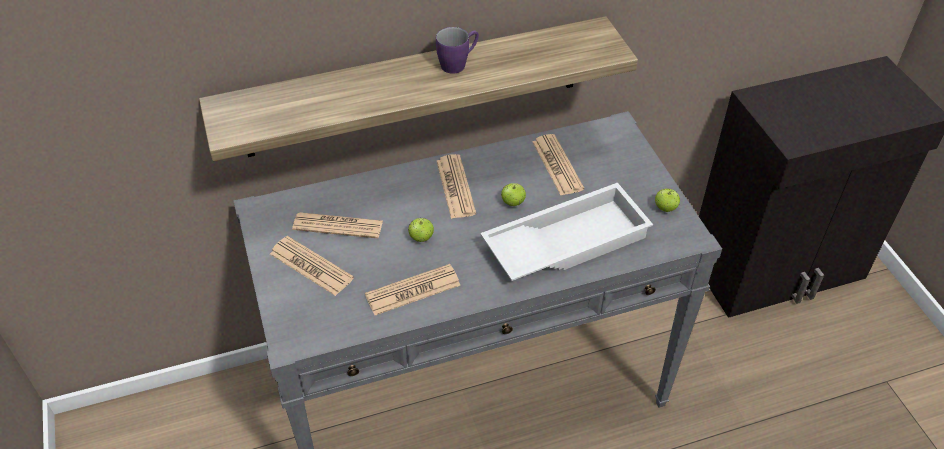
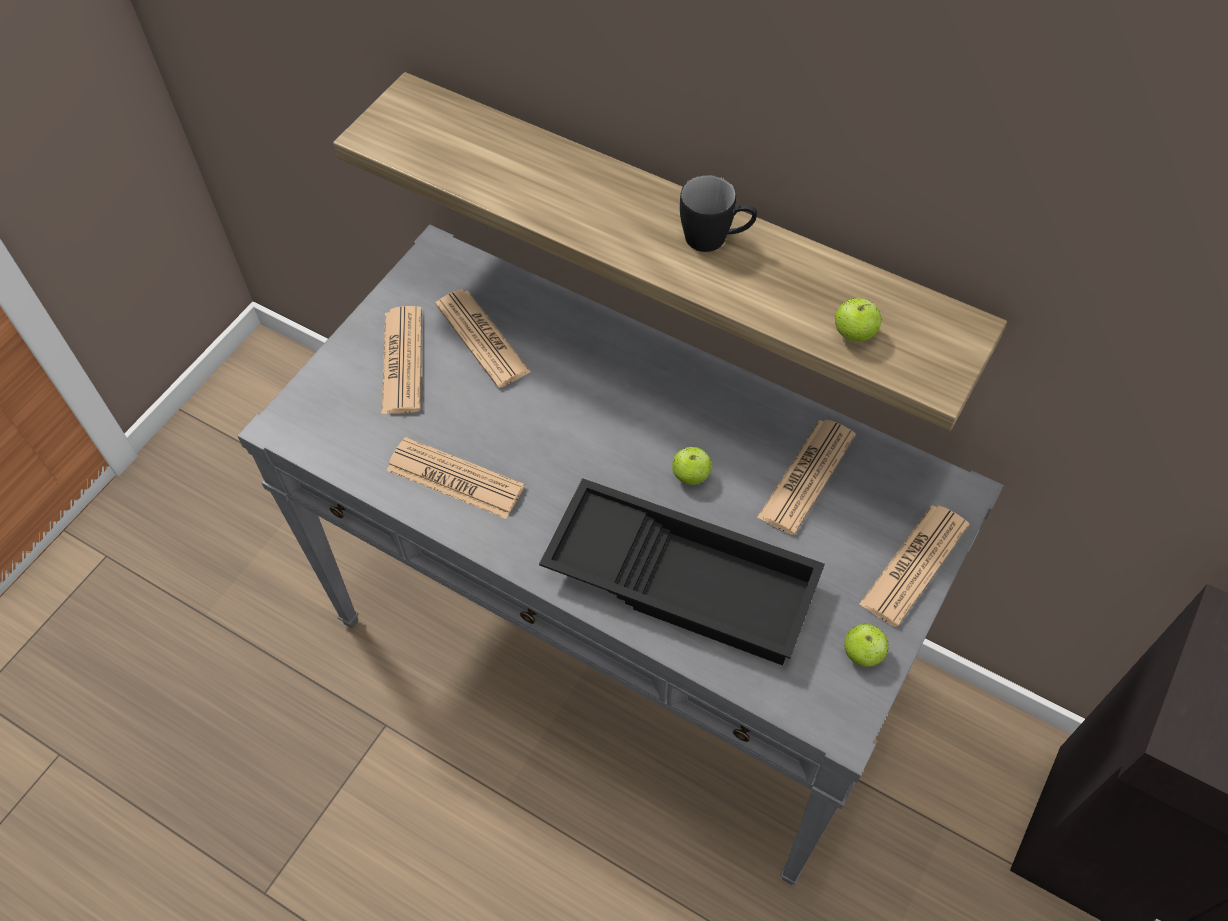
camera: 50 degrees right, 10 degrees up
apple [408,218,434,242] -> apple moved to [835,298,882,342]
purple mug [436,27,479,74] -> black mug [680,175,757,252]
newspaper [437,154,476,219] -> newspaper moved to [859,505,970,627]
white tray [480,183,653,281] -> black tray [539,478,825,665]

